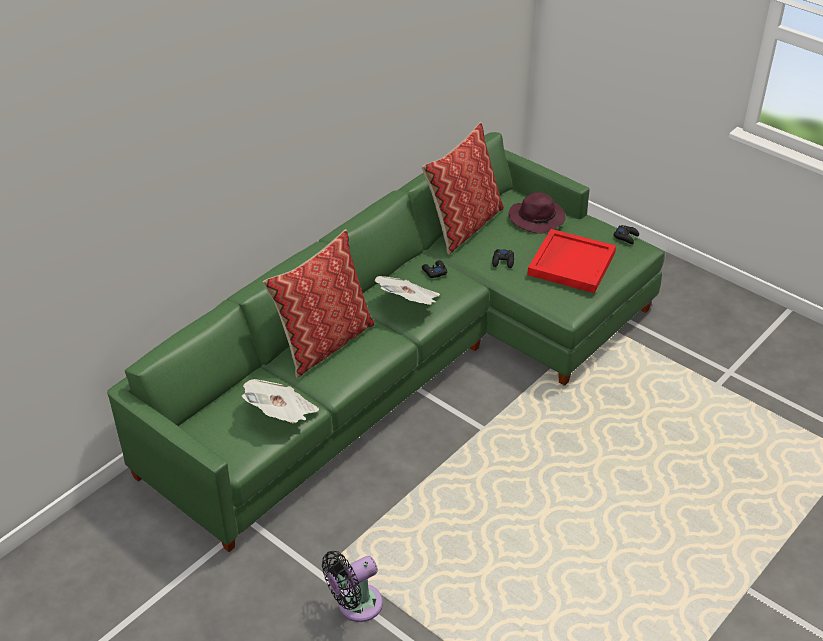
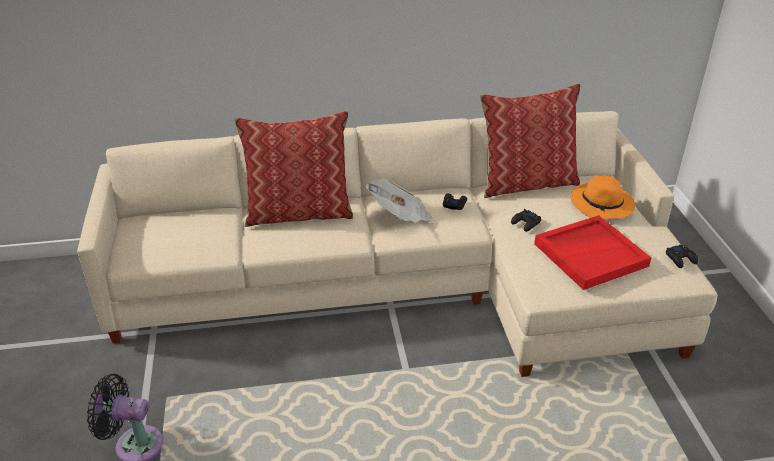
camera: 40 degrees right, 5 degrees down
green sofa [107,132,665,552] -> beige sofa [77,111,717,377]
newspaper [242,379,319,423] -> none
purple hat [508,192,566,234] -> orange hat [571,175,635,219]

